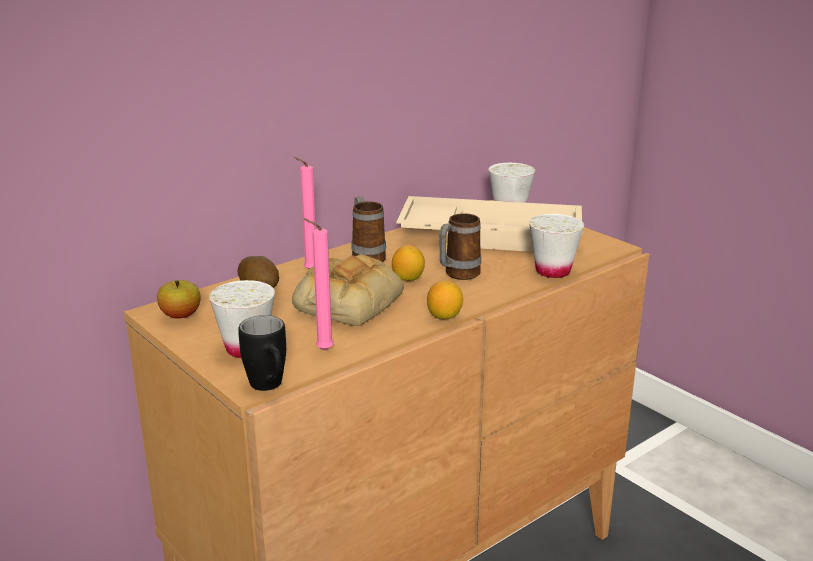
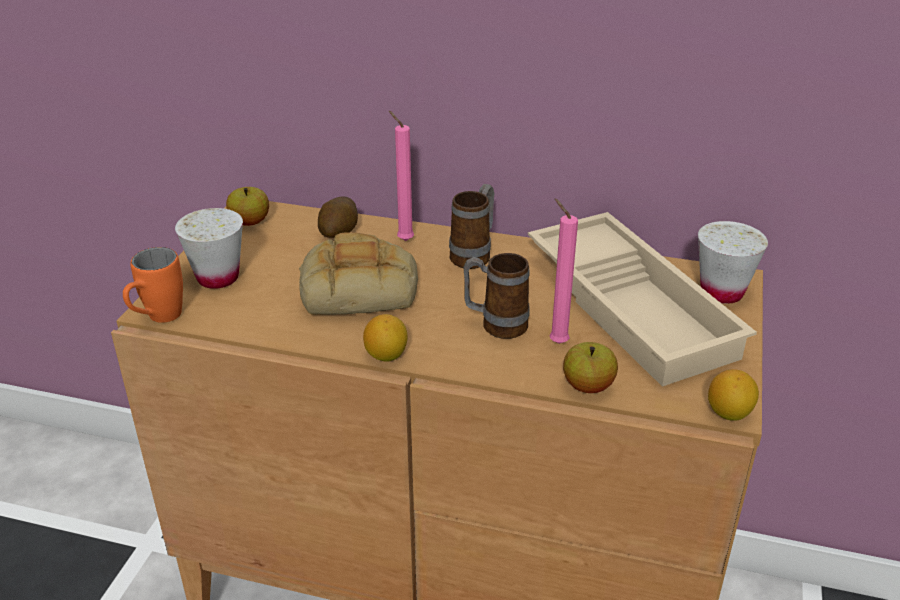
camera: 55 degrees right, 10 degrees up
black mug [238,315,286,391] -> orange mug [123,247,183,323]
pink candle [304,218,334,351] -> pink candle moved to [549,198,578,344]
lemon [392,245,425,281] -> lemon moved to [708,369,759,421]
white cup [529,214,584,278] -> apple [563,342,618,393]

